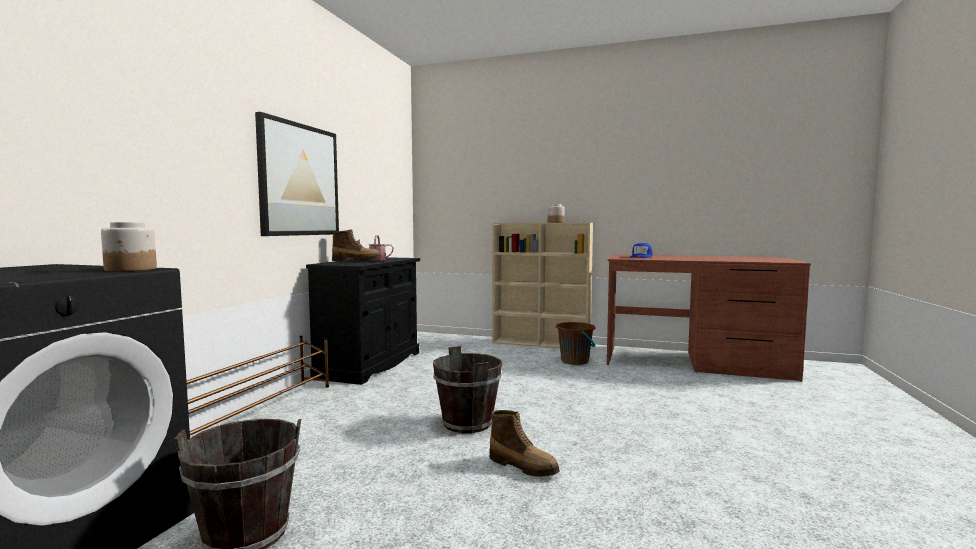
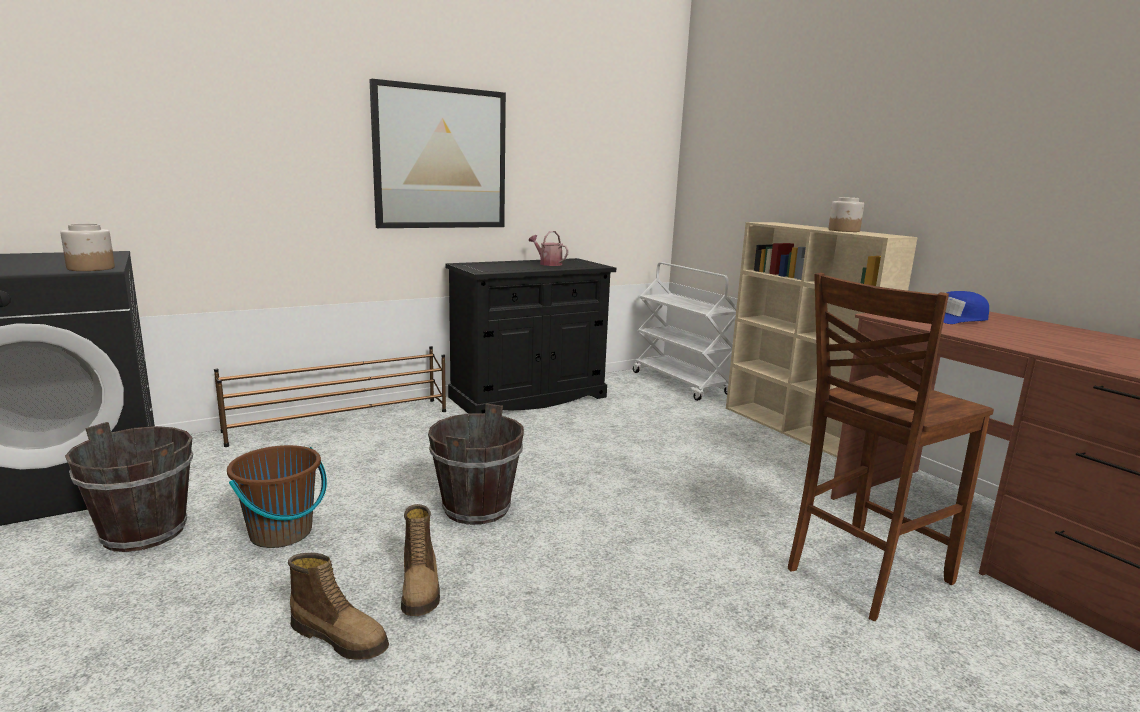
camera: 40 degrees right, 10 degrees up
boot [332,229,382,262] -> boot moved to [288,553,389,660]
brown bucket [556,322,595,365] -> brown bucket moved to [227,445,327,548]
none -> white cart [633,262,737,401]
none -> brown chair [788,273,994,621]

